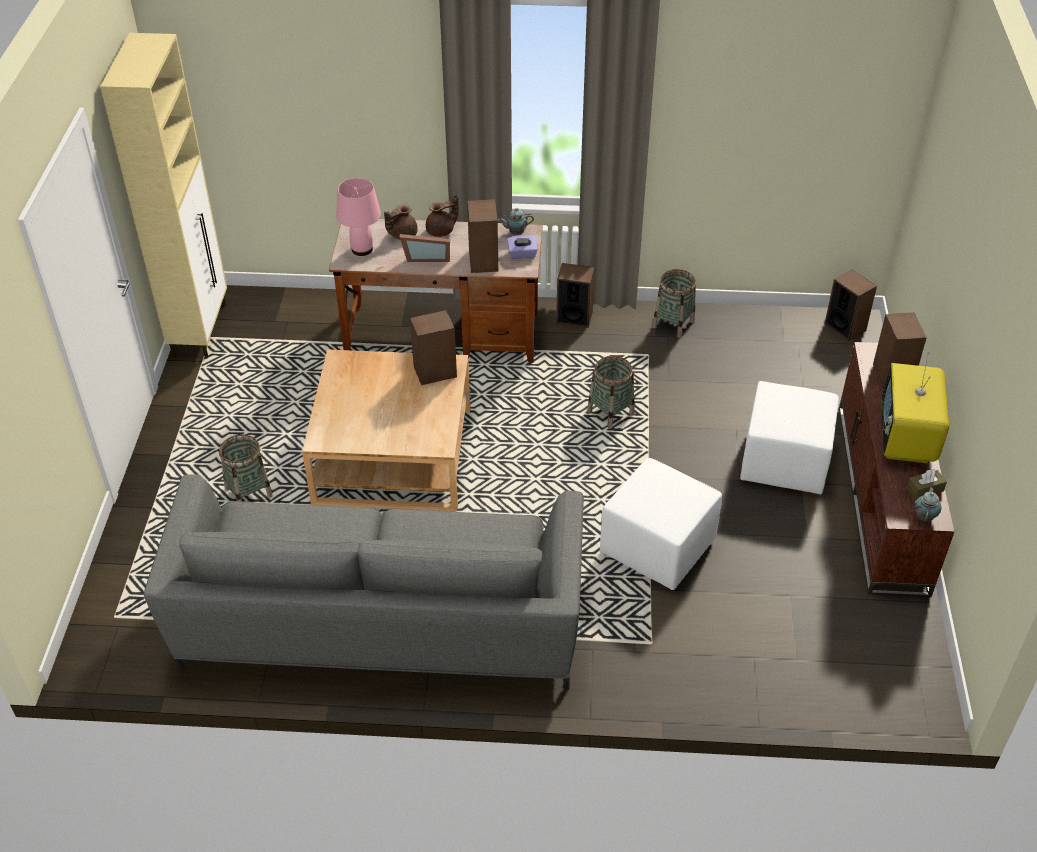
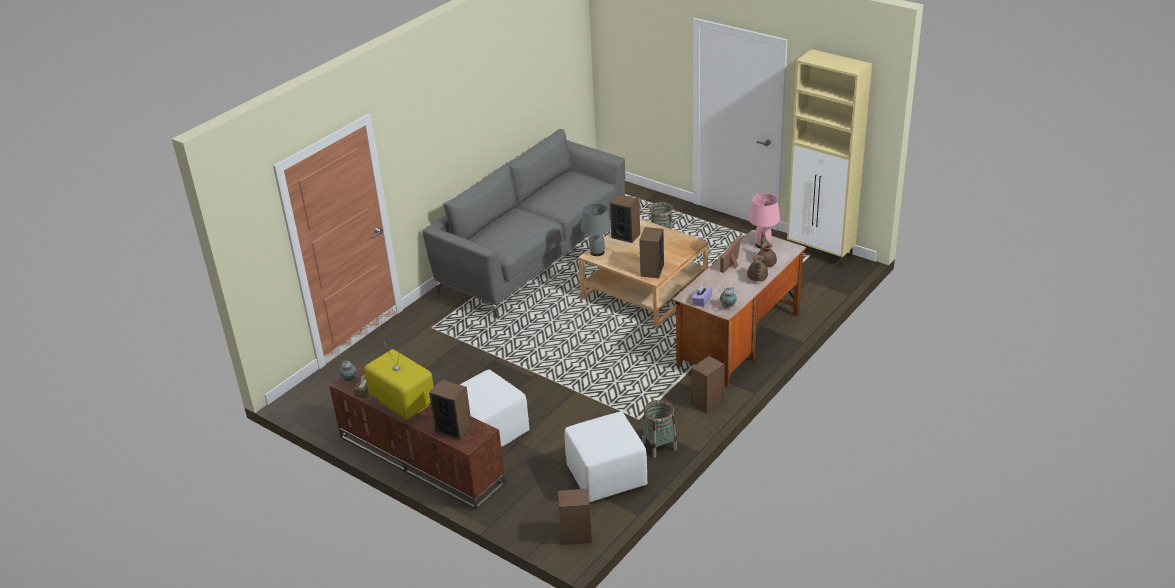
camera: 125 degrees right, 10 degrees down
speaker [467,199,498,273] -> speaker moved to [610,194,640,243]
basket [587,356,634,429] -> none
white ottoman [600,458,722,590] -> white ottoman moved to [564,411,647,503]
none -> grey table lamp [581,203,611,256]

